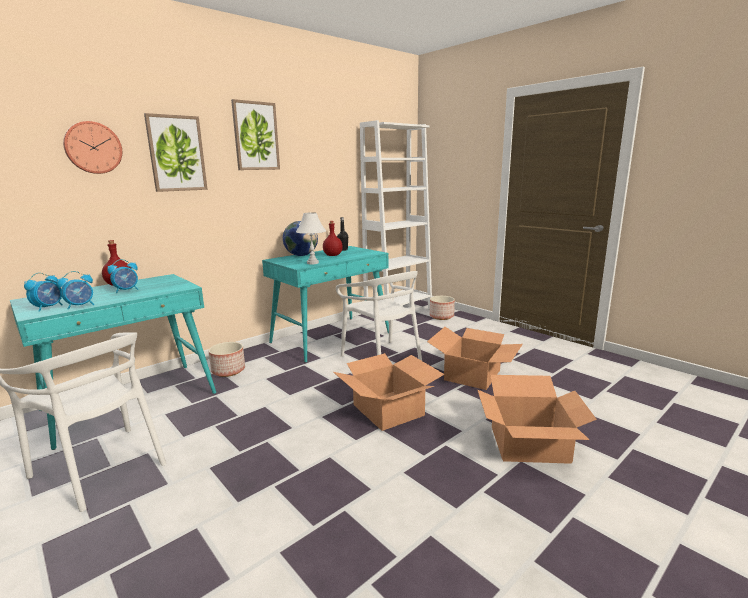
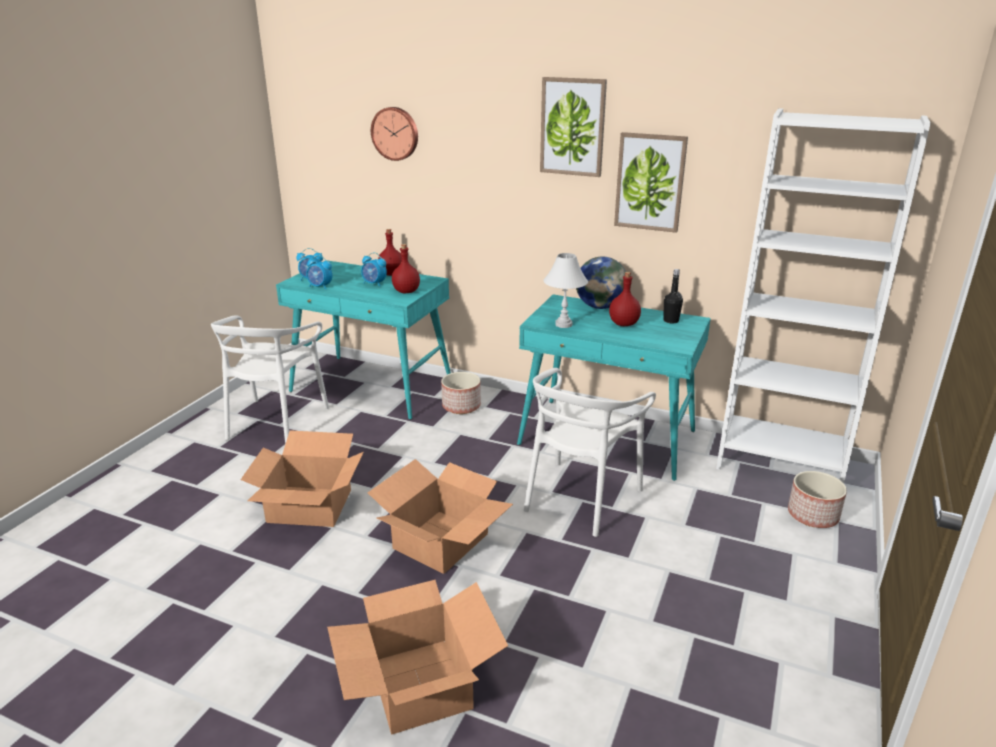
camera: 65 degrees right, 10 degrees up
picture [144,113,208,192] -> picture moved to [614,132,688,233]
cardboard box [427,327,523,390] -> cardboard box moved to [241,430,364,527]
none -> red bottle [392,244,420,294]

